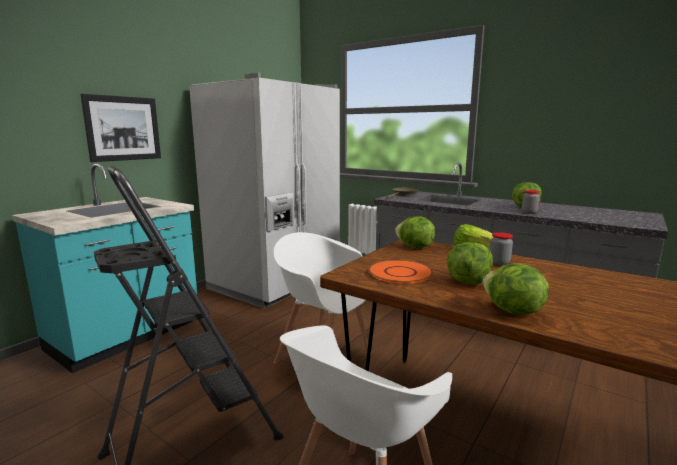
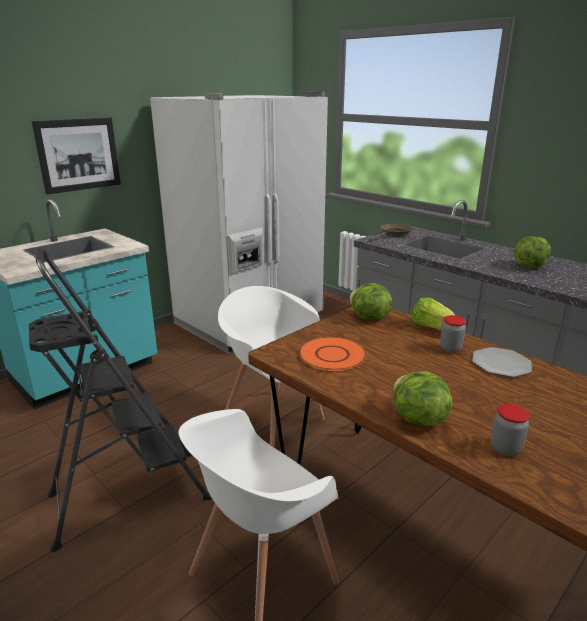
camera: 10 degrees right, 10 degrees up
lettuce [447,243,493,285] -> none
jar [522,190,540,214] -> jar moved to [491,404,530,456]
none -> plate [472,347,532,377]

